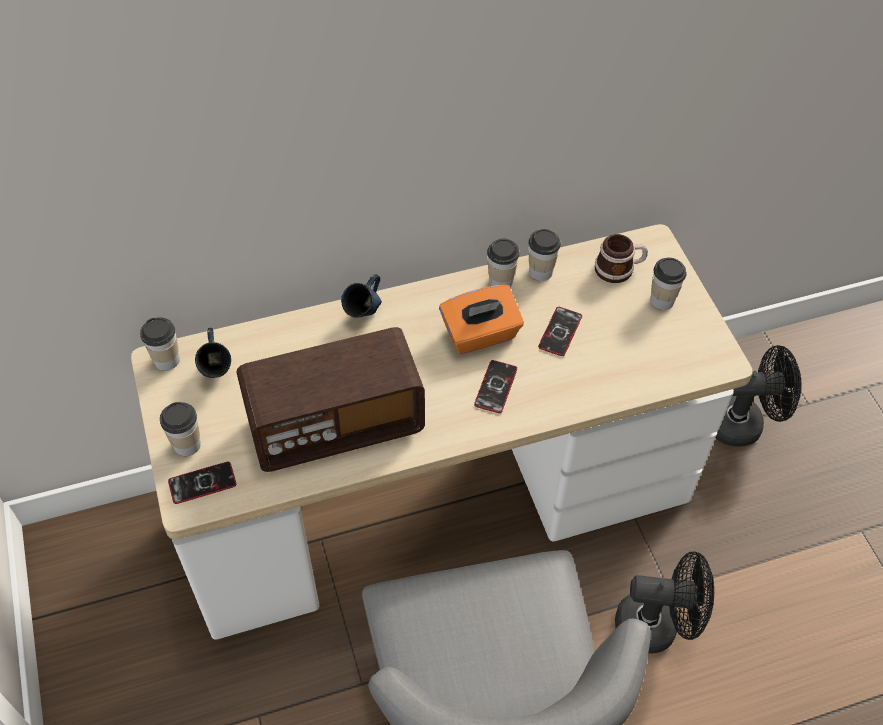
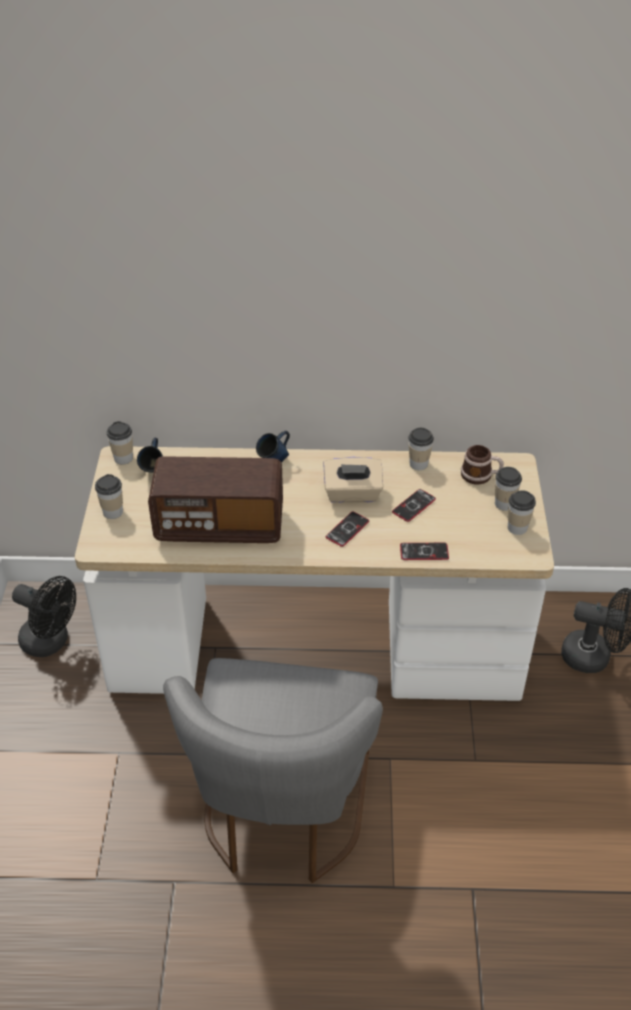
camera: 20 degrees right, 10 degrees down
phone [168,462,236,504] -> phone moved to [400,543,449,560]
orange tissue box [439,285,524,354] -> beige tissue box [323,456,383,503]
cup [487,238,520,287] -> cup moved to [508,490,536,535]
black fan [615,552,714,654] -> black fan moved to [12,576,76,657]

